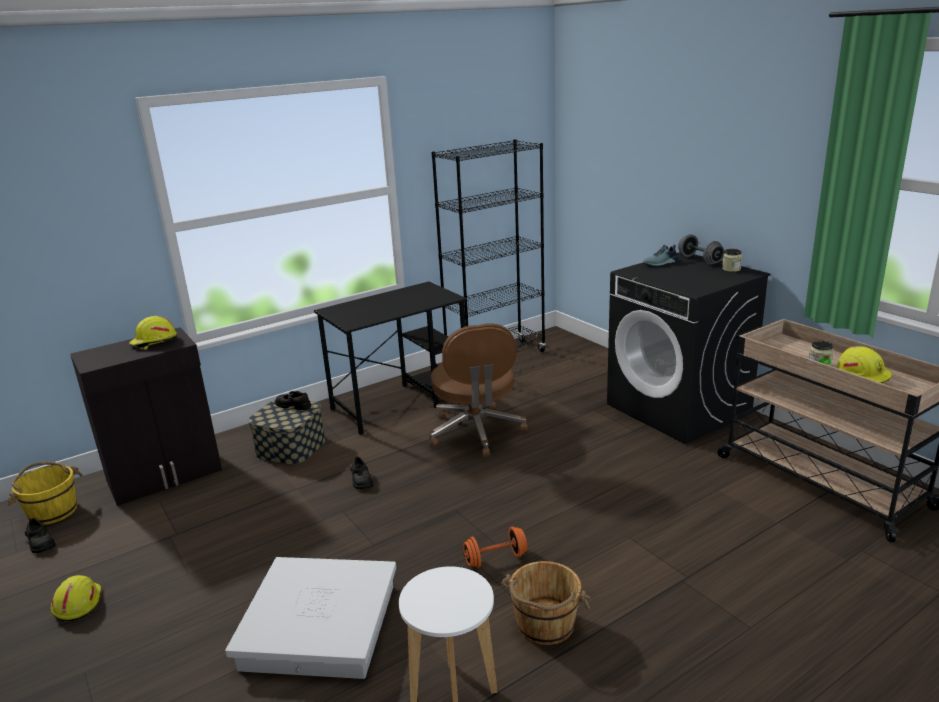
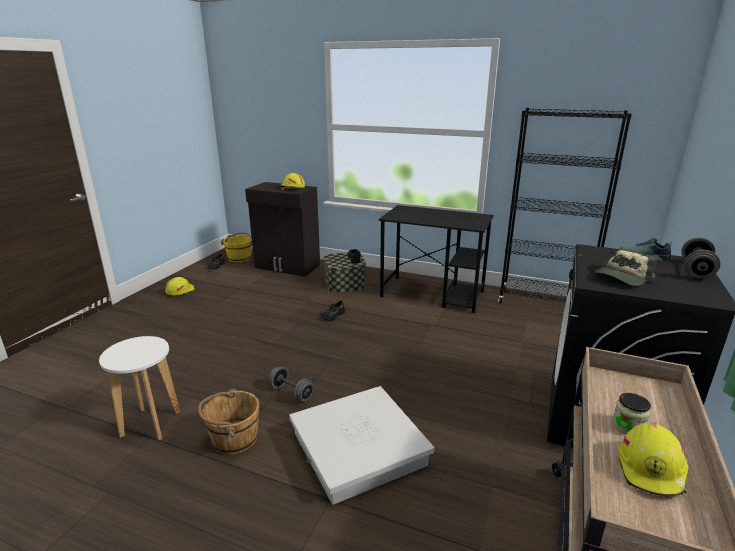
camera: 55 degrees right, 0 degrees up
white storage box [225,557,396,679] -> white storage box moved to [289,386,434,505]
brown office chair [429,323,528,457] -> none
orange dumbbell [463,527,527,568] -> grey dumbbell [269,366,314,402]
jar [722,249,742,272] -> none
none -> cap [595,248,657,286]

